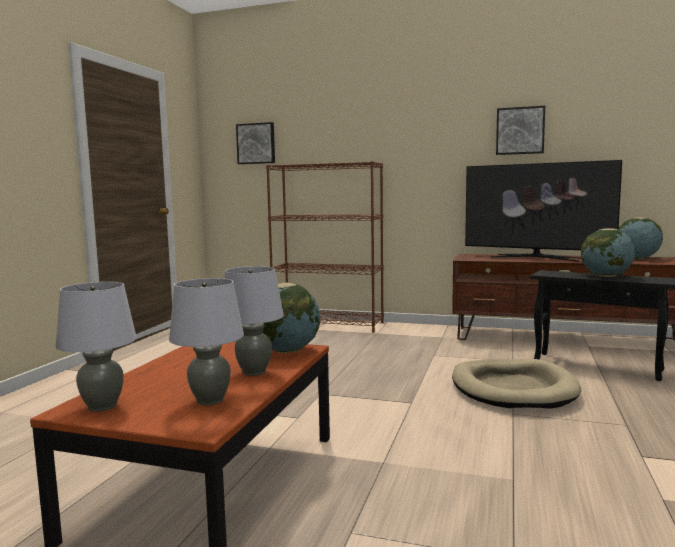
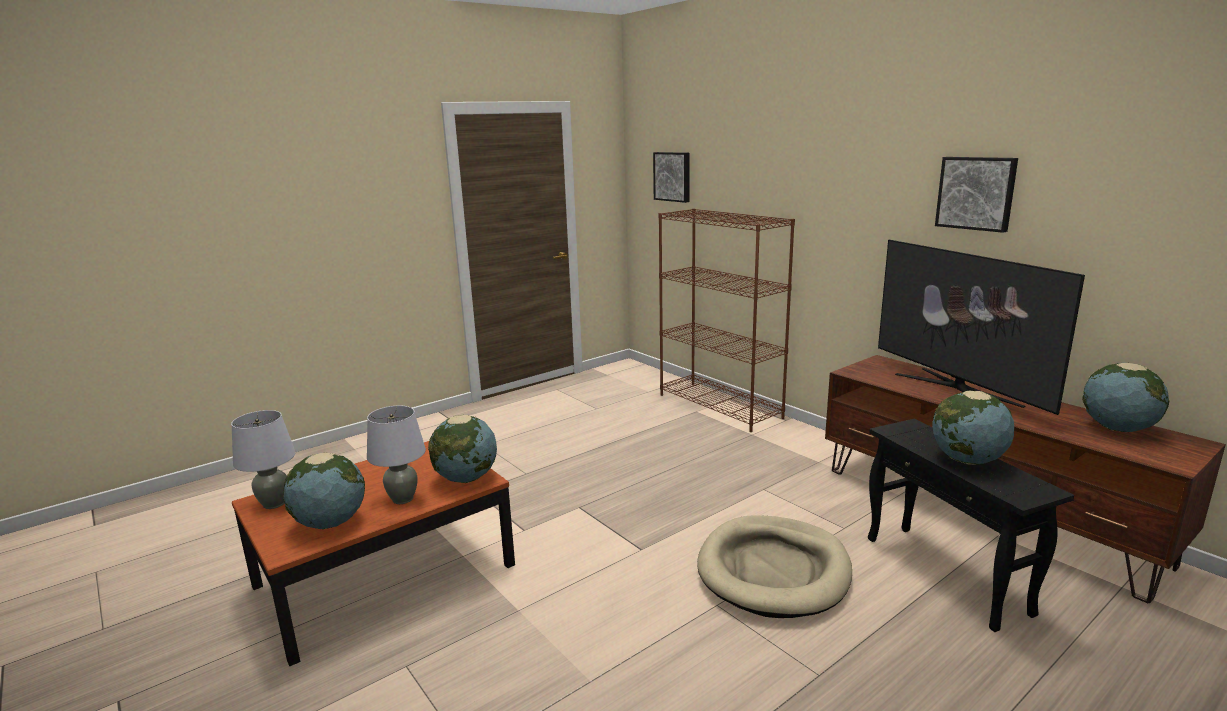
camera: 35 degrees right, 10 degrees up
grey table lamp [169,278,244,405] -> globe [283,452,365,529]

